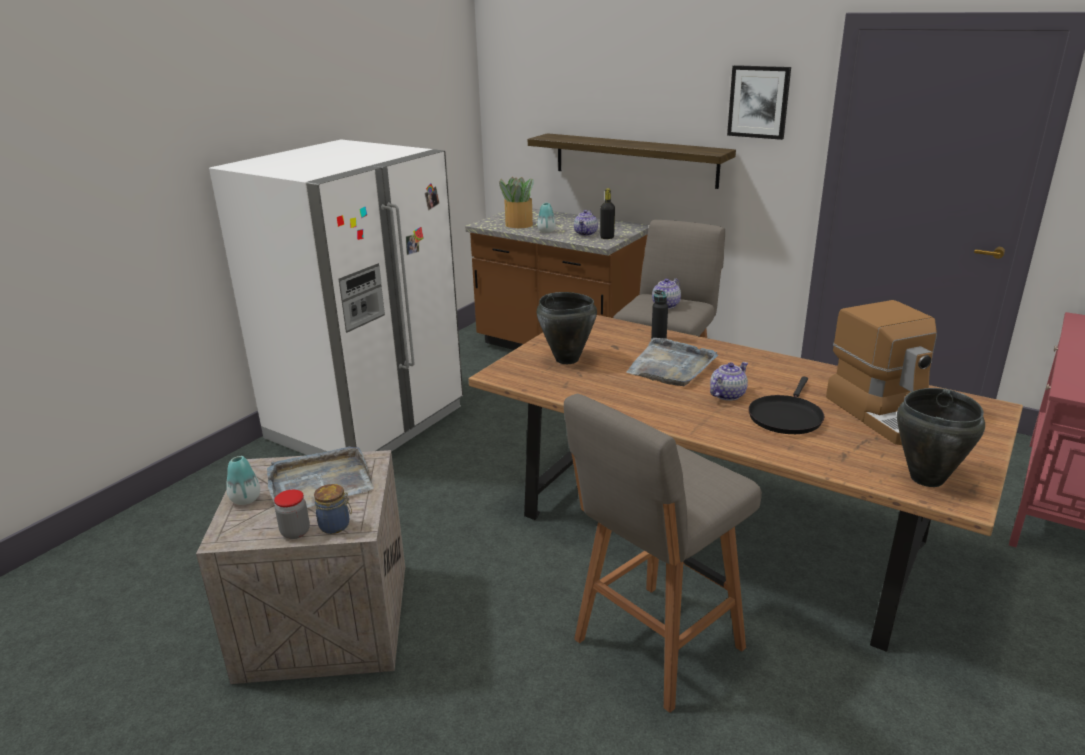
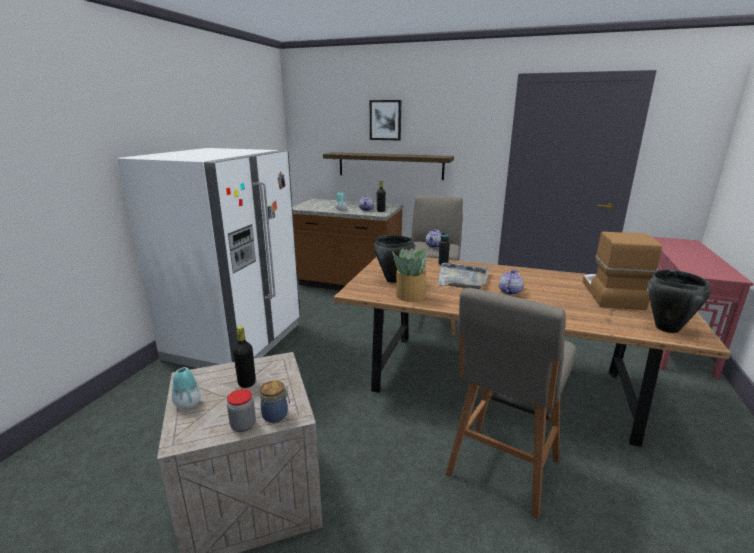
camera: 15 degrees left, 5 degrees down
grey tray [267,446,374,508] -> black bottle [233,326,256,388]
potted plant [499,177,534,228] -> potted plant moved to [392,248,428,302]
picture [727,65,791,140] -> picture moved to [370,100,401,140]
black frying pan [749,376,824,434] -> none
coffee machine [826,300,937,445] -> coffee machine turned 135 degrees counterclockwise [583,232,662,310]

